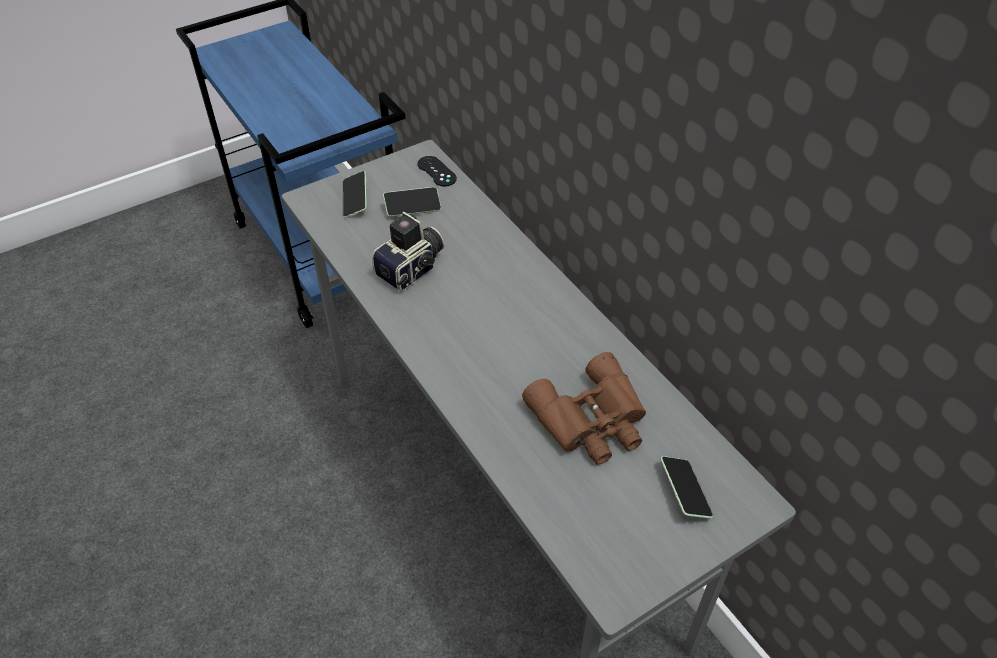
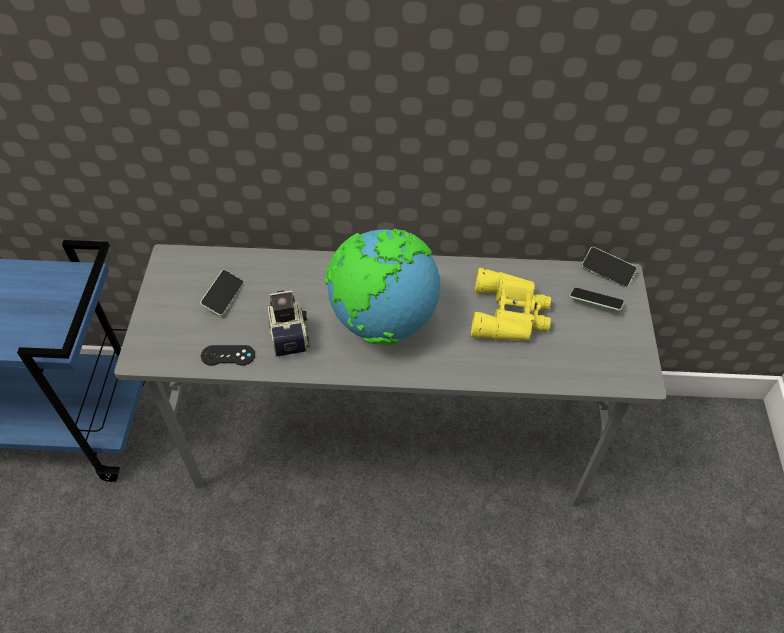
camera: 55 degrees left, 5 degrees up
phone [343,171,367,218] -> phone moved to [582,247,637,288]
black game controller [417,156,457,187] -> black game controller moved to [201,345,255,366]
brown binoculars [522,352,646,465] -> yellow binoculars [471,268,551,340]
none -> globe [325,229,440,345]

